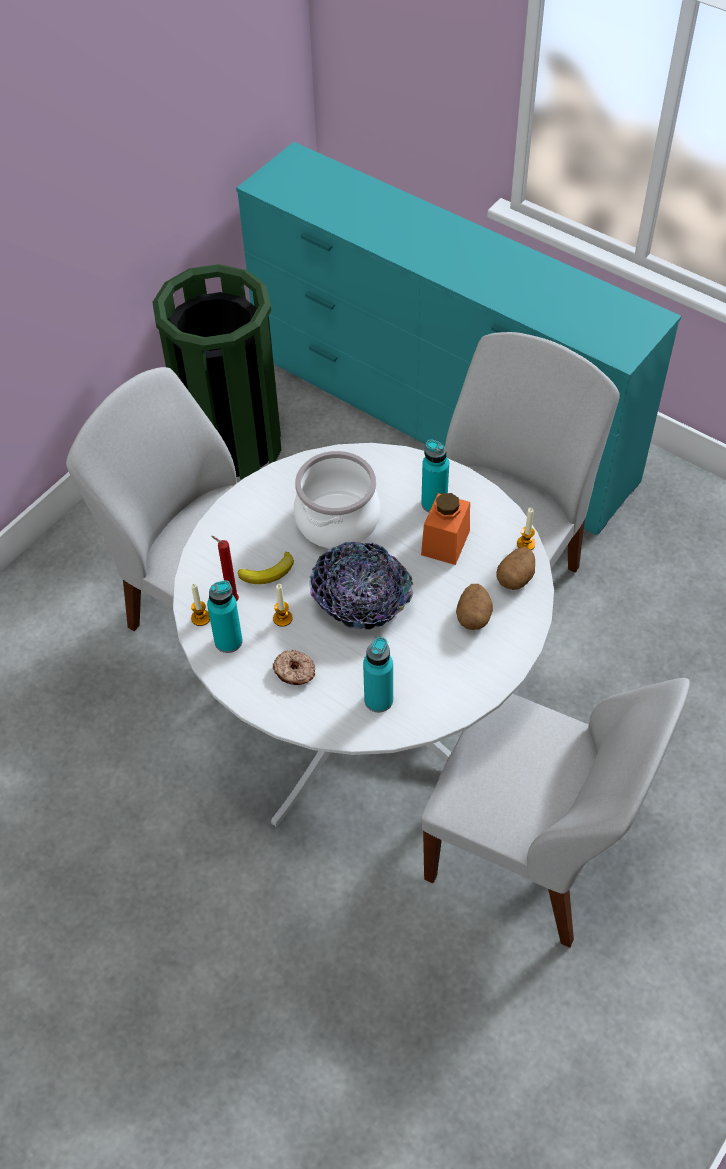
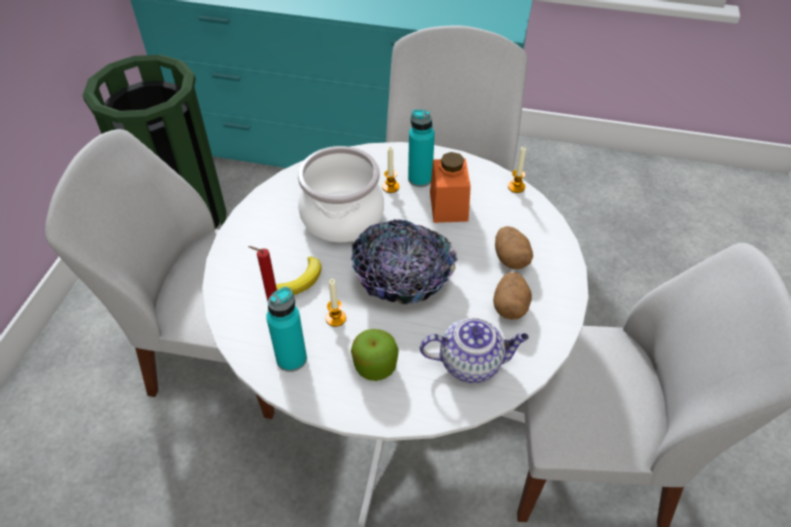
camera: 25 degrees left, 5 degrees down
candle [191,583,210,626] -> candle moved to [382,147,399,193]
donut [273,650,315,685] -> apple [351,329,399,381]
turquoise bottle [363,637,393,712] -> teapot [420,318,529,383]
potato [497,547,535,590] -> potato moved to [493,272,532,320]

